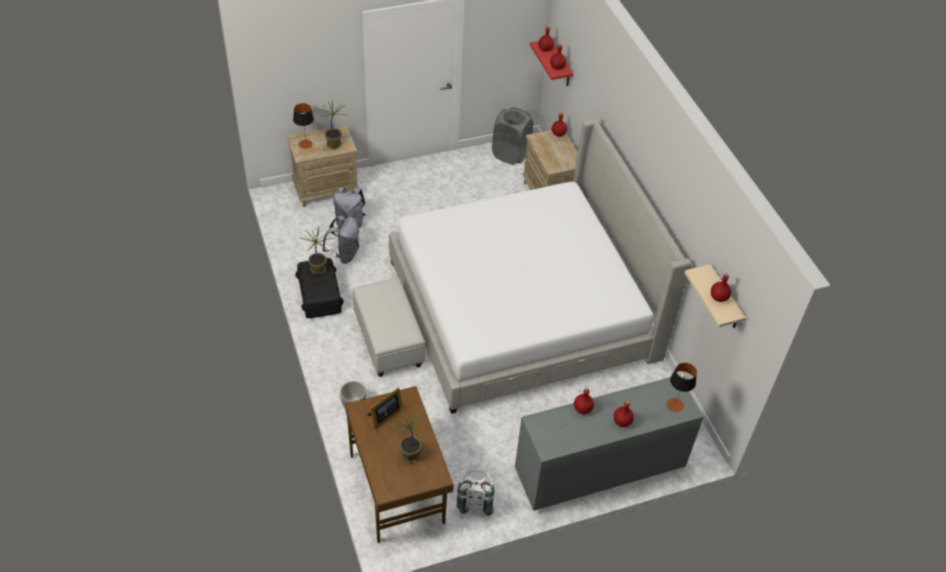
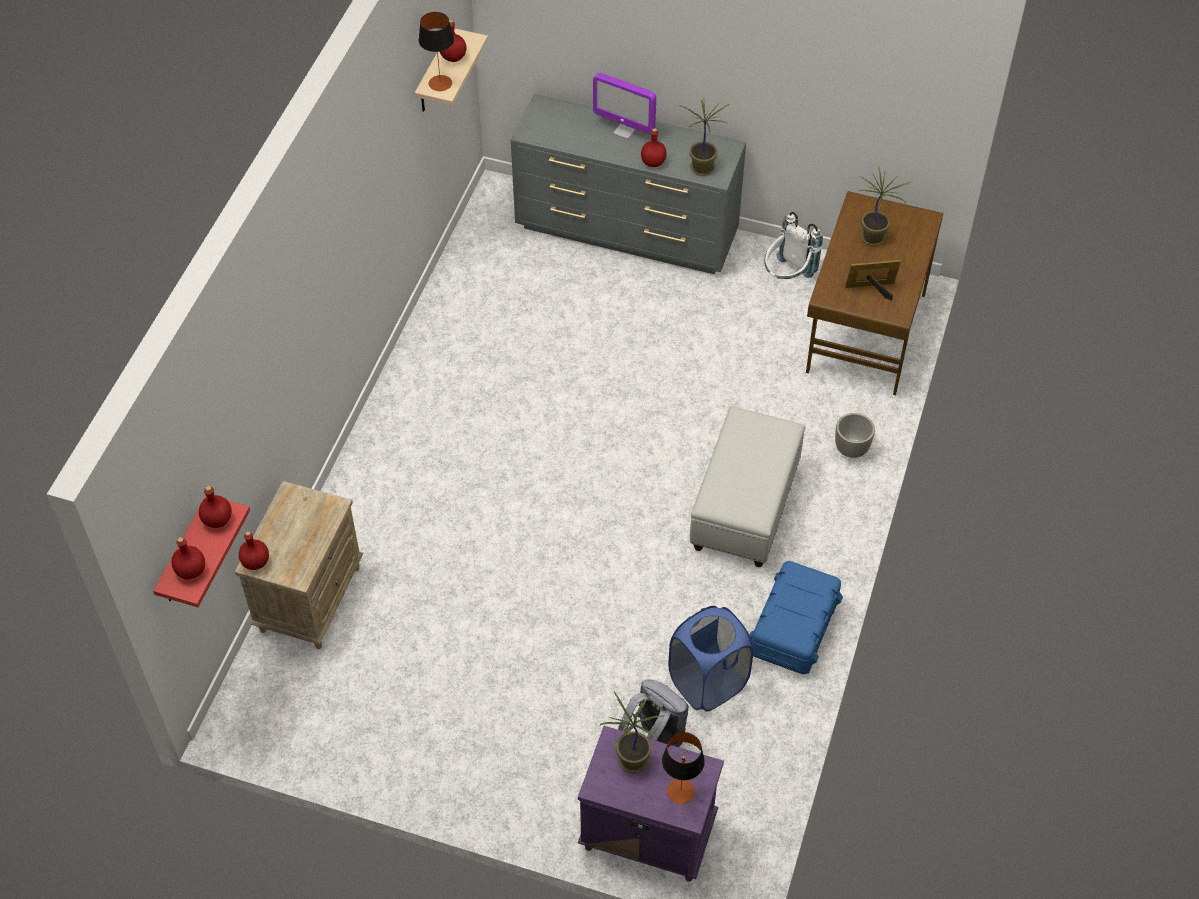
camera: 140 degrees left, 5 degrees up
beige nightstand [287,125,359,207] -> purple nightstand [578,726,724,882]
black storage box [295,258,344,318] -> blue storage box [749,561,843,674]
potted plant [299,226,334,275] -> potted plant moved to [678,100,730,176]
grey backpack [322,216,359,264] -> blue laundry basket [668,606,753,712]
bed [389,118,691,414] -> none
grey laundry basket [492,108,533,165] -> none
red bottle [614,401,634,427] -> monitor [593,73,656,139]
table lamp [667,363,697,412] -> table lamp moved to [418,12,454,91]

